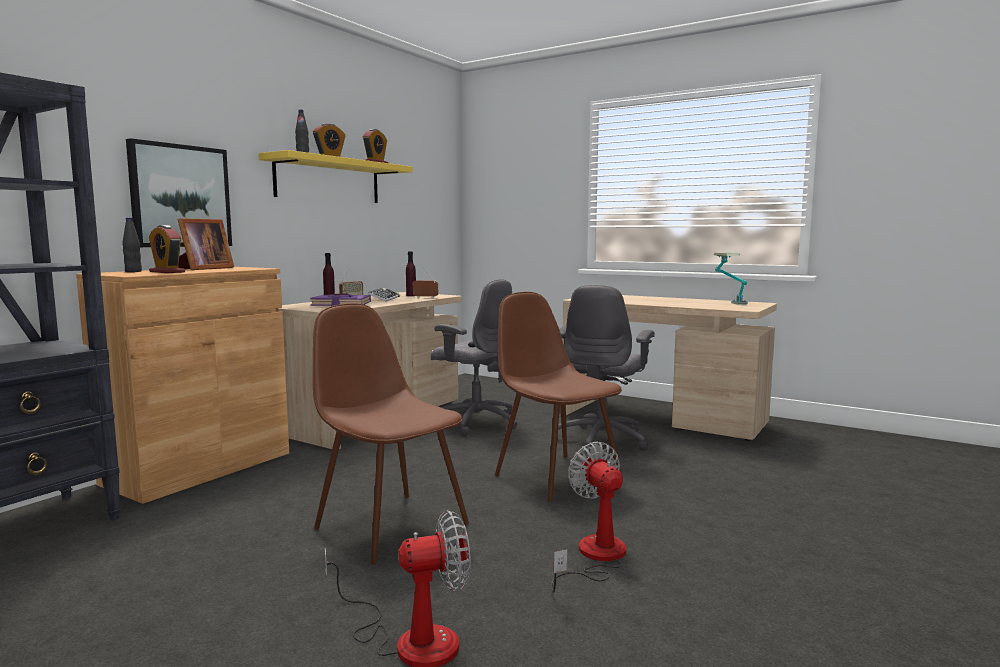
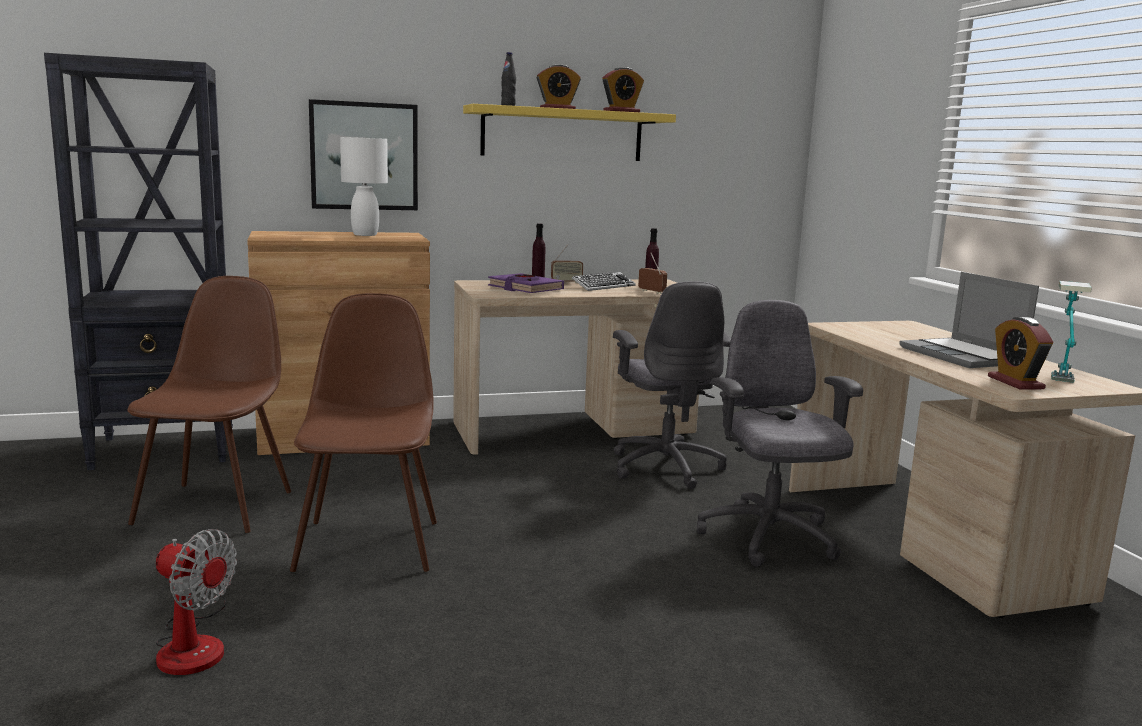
camera: 40 degrees right, 5 degrees up
black bottle [122,218,142,272] -> none
alarm clock [149,225,185,273] -> alarm clock moved to [988,317,1053,390]
picture frame [178,218,234,270] -> white table lamp [340,137,388,236]
brown chair [495,292,623,502] -> brown chair moved to [127,276,291,533]
fan [551,441,626,593] -> none
grey office chair [557,285,655,452] -> grey office chair turned 105 degrees clockwise [697,300,863,567]
none -> laptop [899,272,1039,368]

